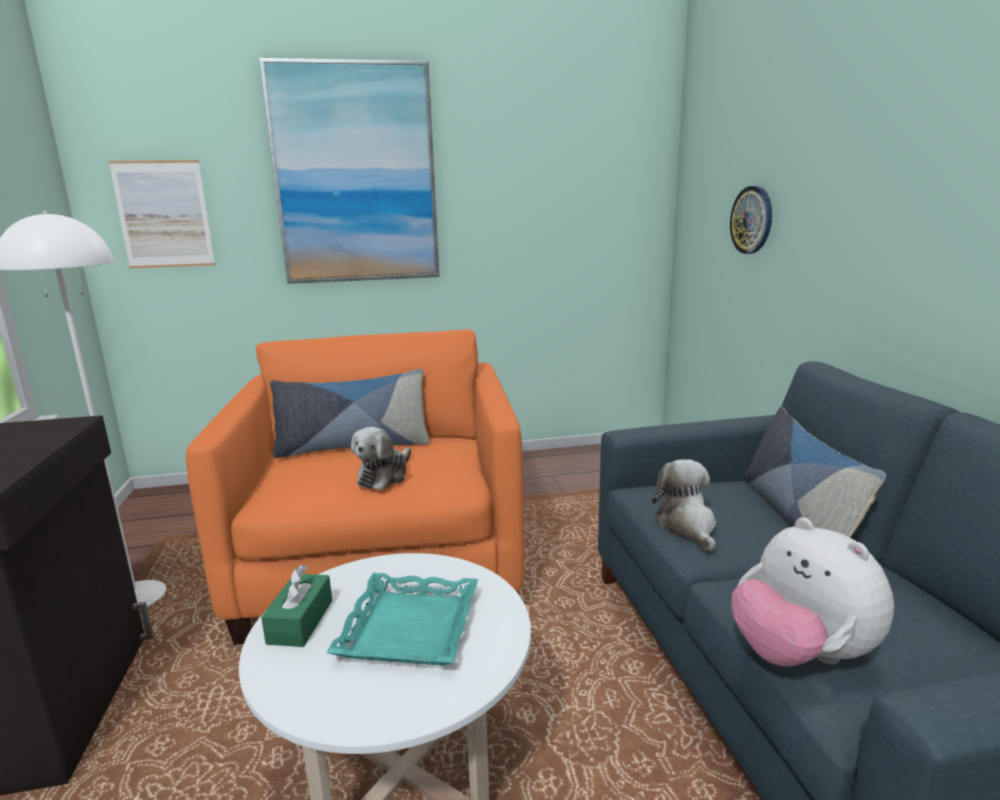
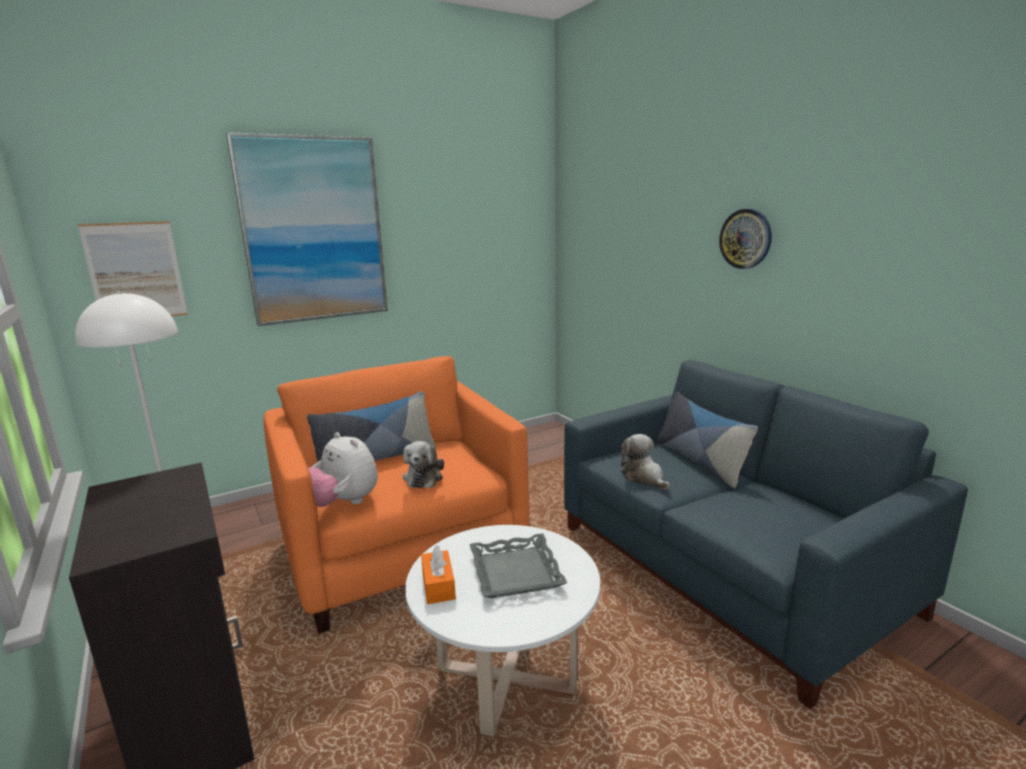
camera: 20 degrees left, 0 degrees up
green tissue box [261,565,332,647] -> orange tissue box [421,545,456,604]
turquoise tray [326,573,478,666] -> grey tray [469,533,567,598]
wall clock [730,186,772,254] -> wall clock moved to [719,209,772,269]
plush toy [731,517,894,666] -> plush toy moved to [308,432,378,507]

